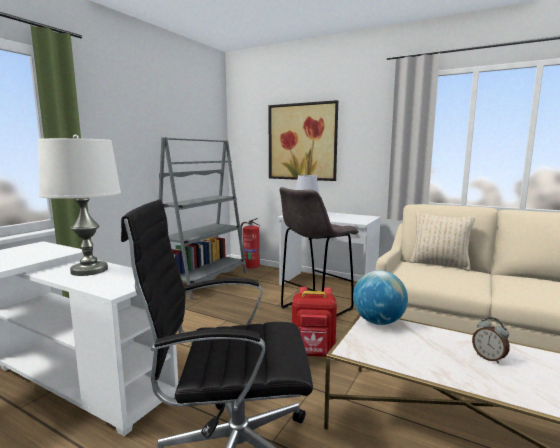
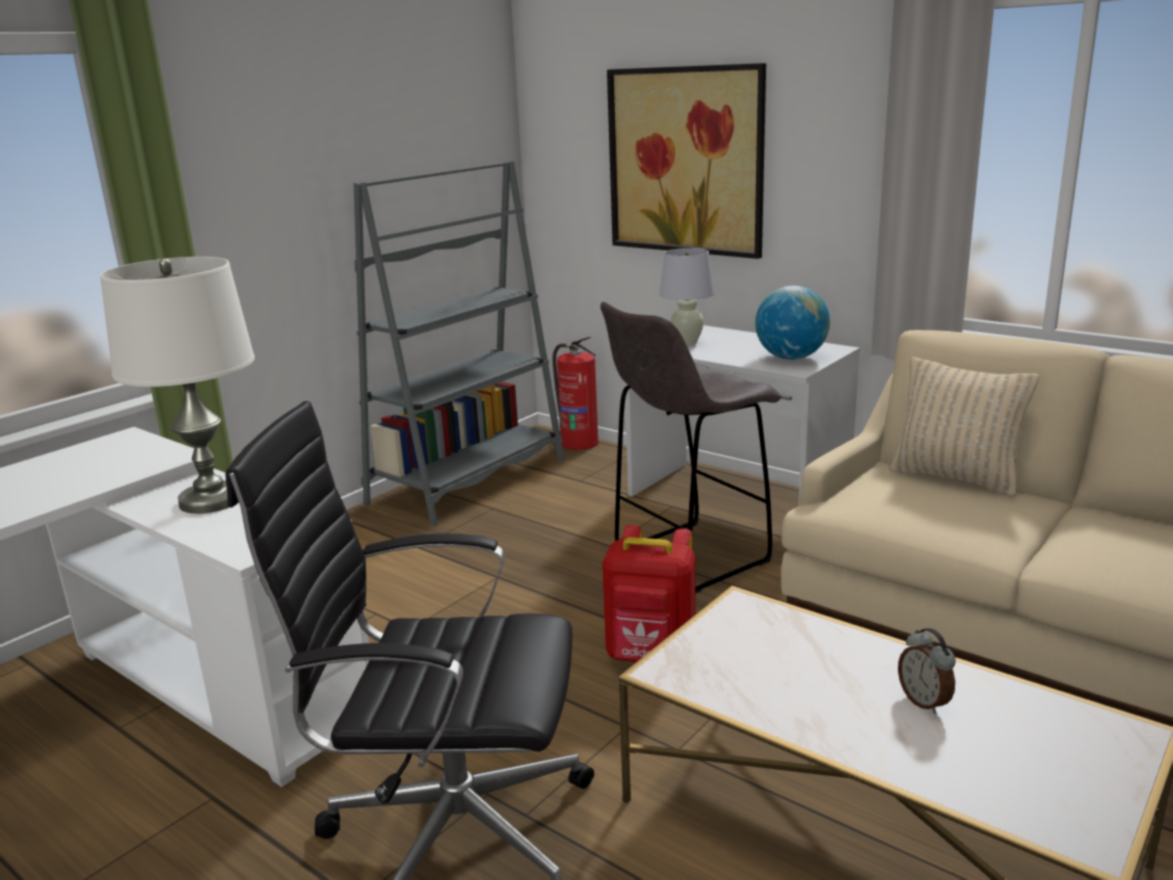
camera: 10 degrees right, 10 degrees up
globe [353,270,408,325] -> globe moved to [755,286,830,360]

